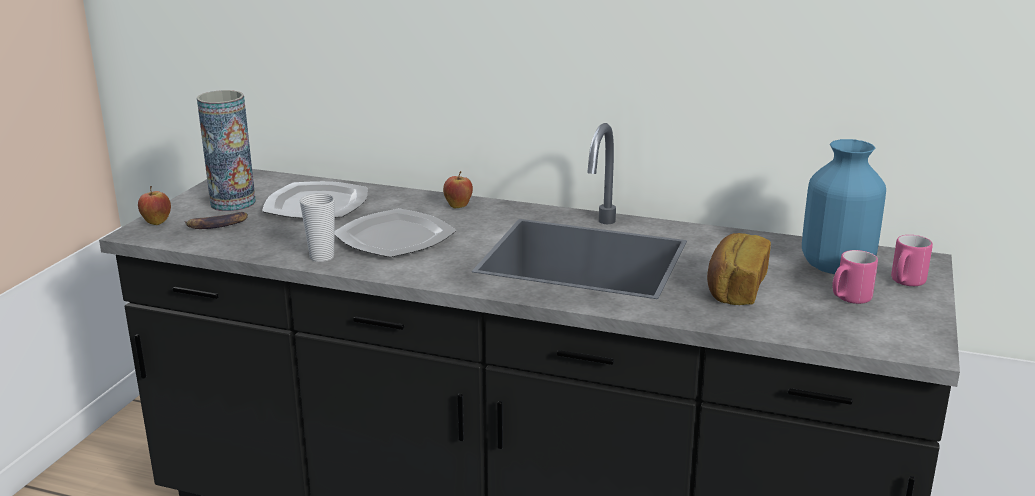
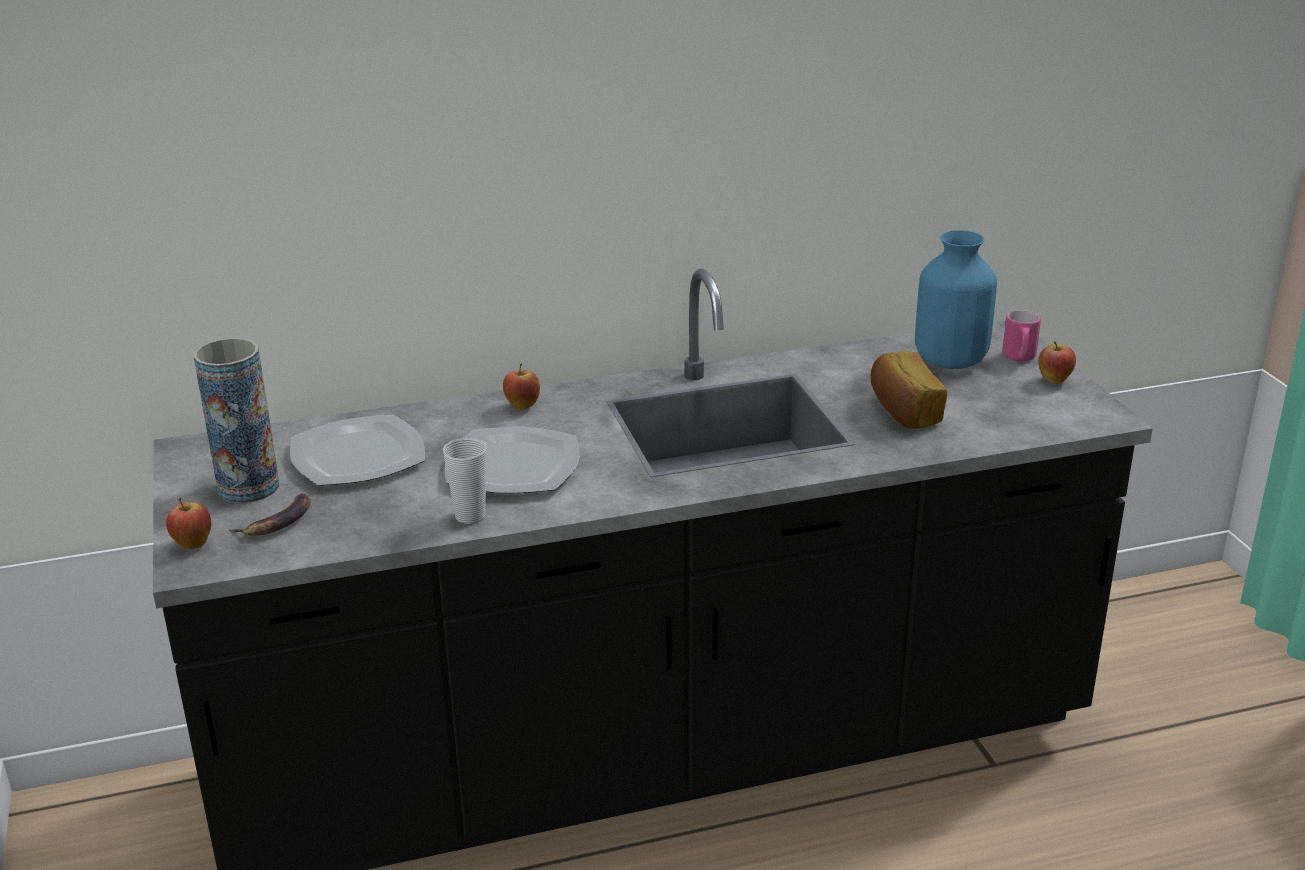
camera: 35 degrees left, 5 degrees up
pink mug [832,250,878,304] -> none
none -> apple [1039,341,1076,383]

